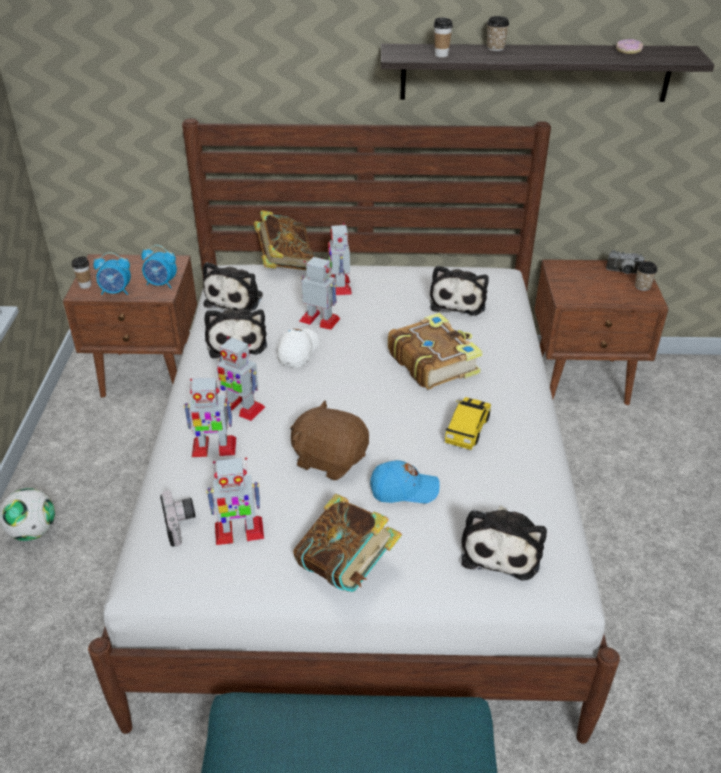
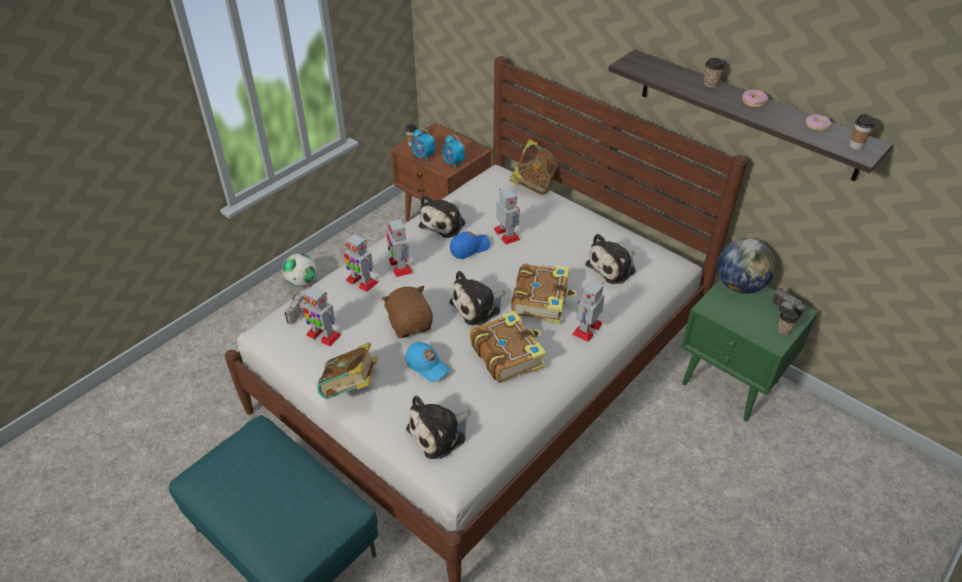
camera: 40 degrees right, 5 degrees up
plush toy [203,262,263,311] -> plush toy moved to [449,271,505,325]
white cap [277,329,319,368] -> blue cap [450,231,490,259]
toy robot [328,223,352,295] -> toy robot moved to [572,280,604,342]
cup [434,17,453,57] -> cup moved to [850,114,875,150]
toy car [445,397,491,450] -> book [470,311,546,383]
brown nightstand [535,259,669,405] -> green nightstand [681,279,819,422]
none -> globe [717,238,776,294]
none -> donut [742,90,768,108]

